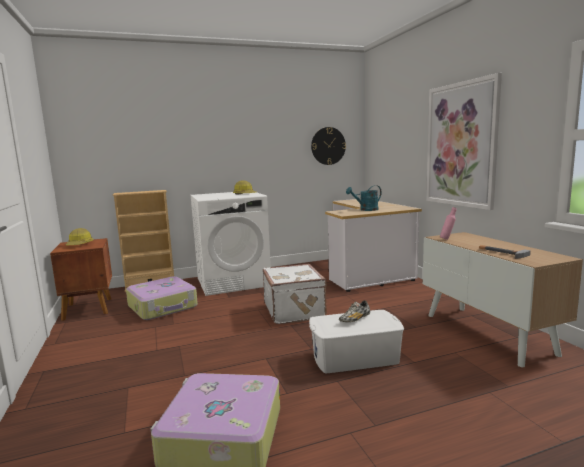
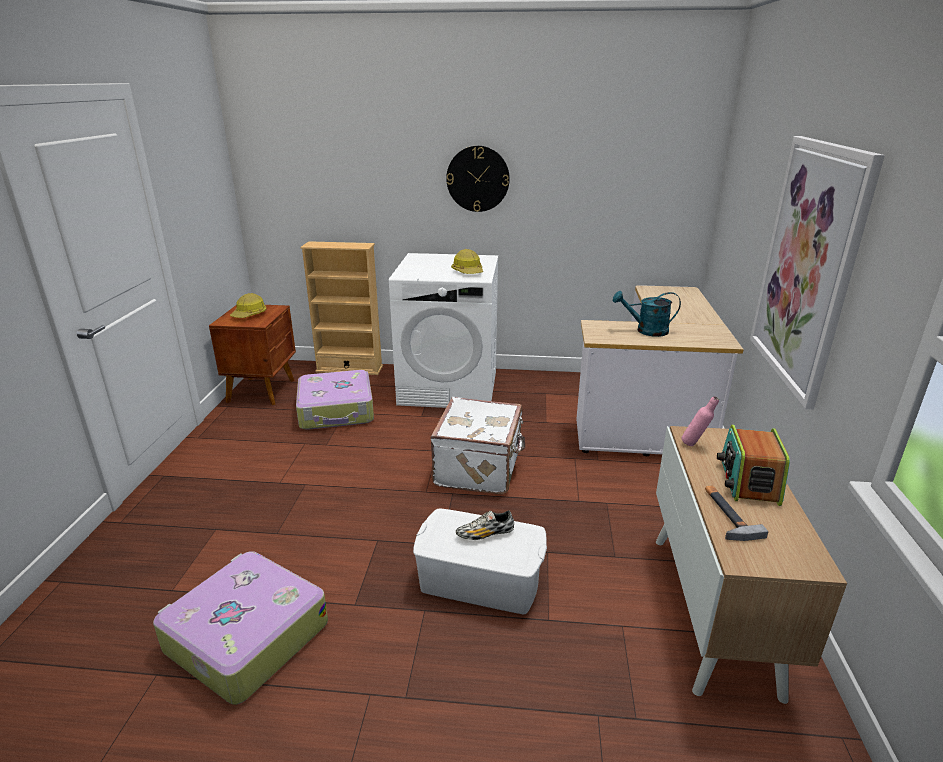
camera: 25 degrees right, 15 degrees up
wall clock [311,127,346,165] -> wall clock moved to [446,146,510,212]
none -> radio [717,425,790,506]

